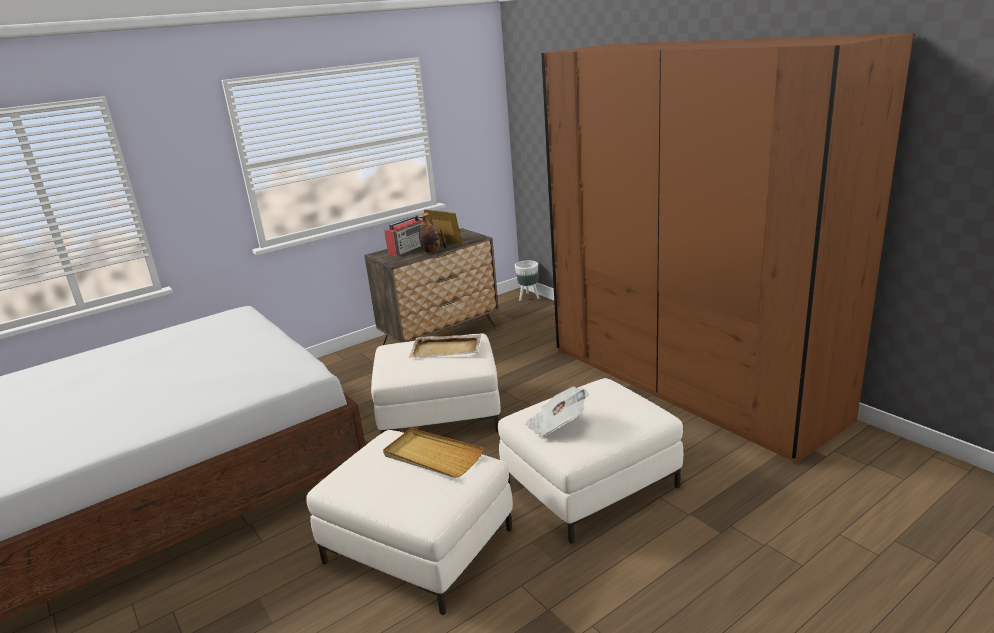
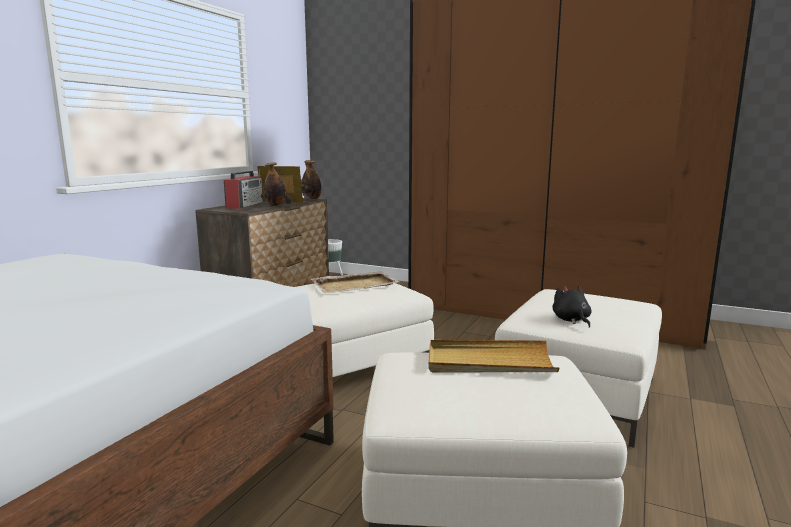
camera: 30 degrees left, 10 degrees down
newspaper [526,387,589,437] -> black plush toy [553,286,591,328]
none -> bottle [301,160,321,200]

